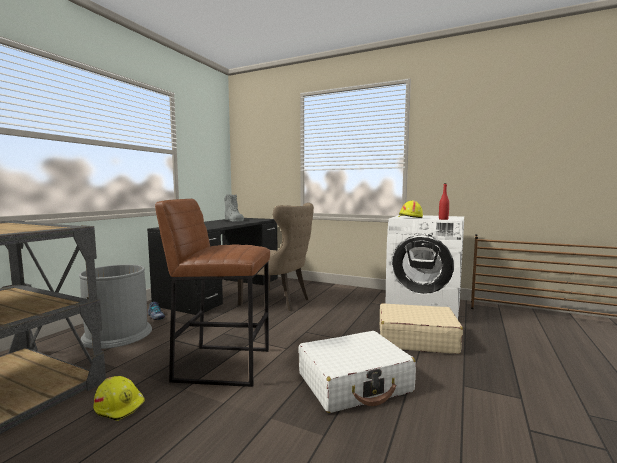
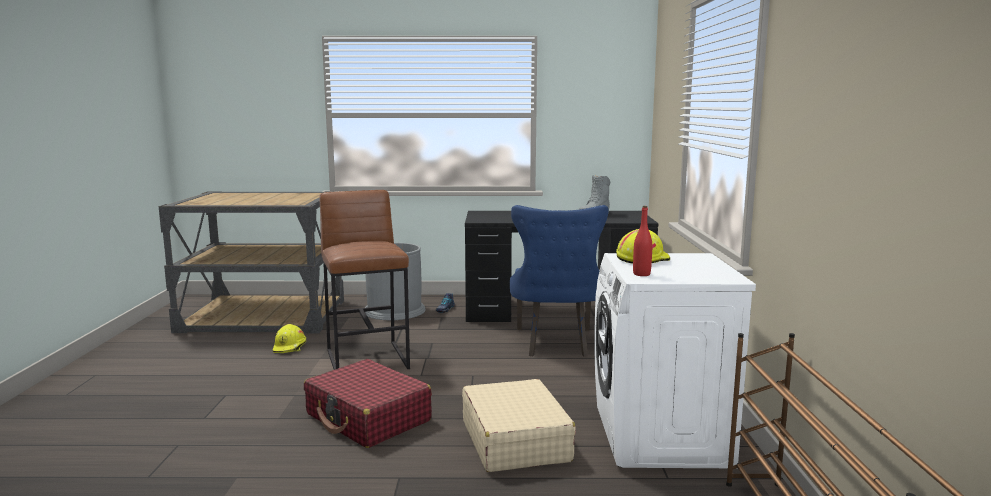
camera: 65 degrees right, 5 degrees up
beige chair [238,203,314,311] -> blue chair [510,205,609,357]
white suitcase [298,331,416,413] -> red suitcase [304,359,432,448]

